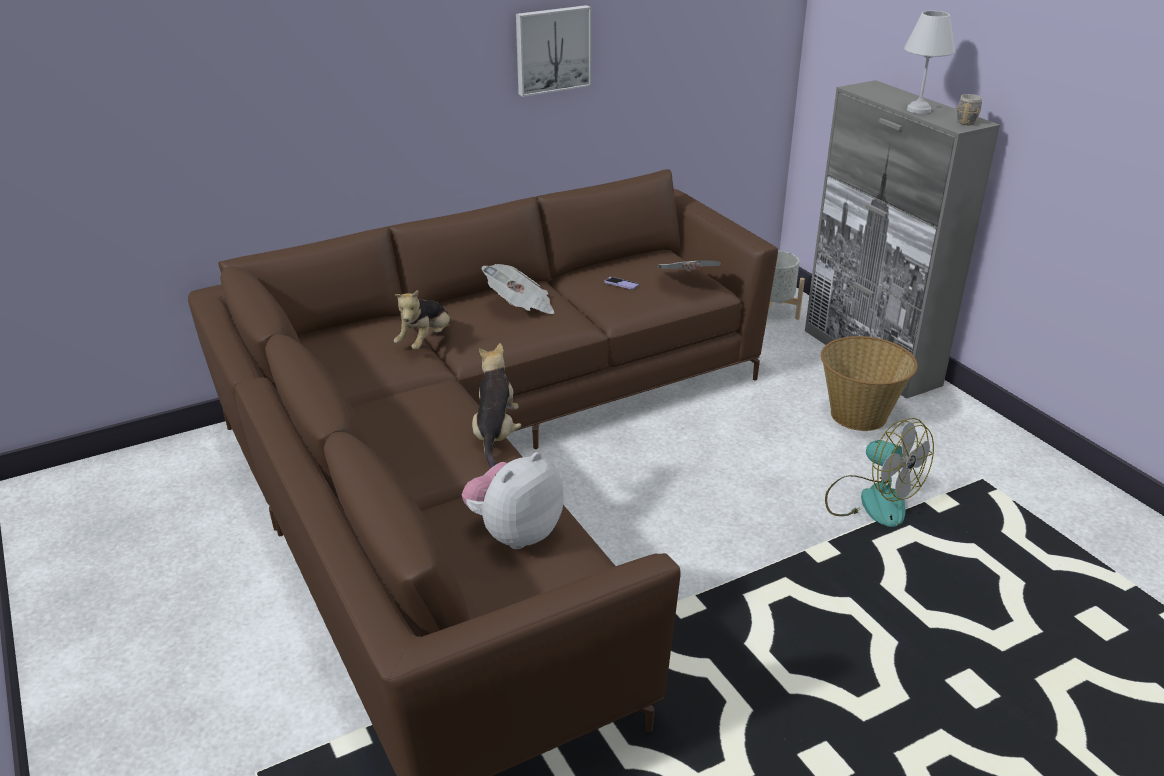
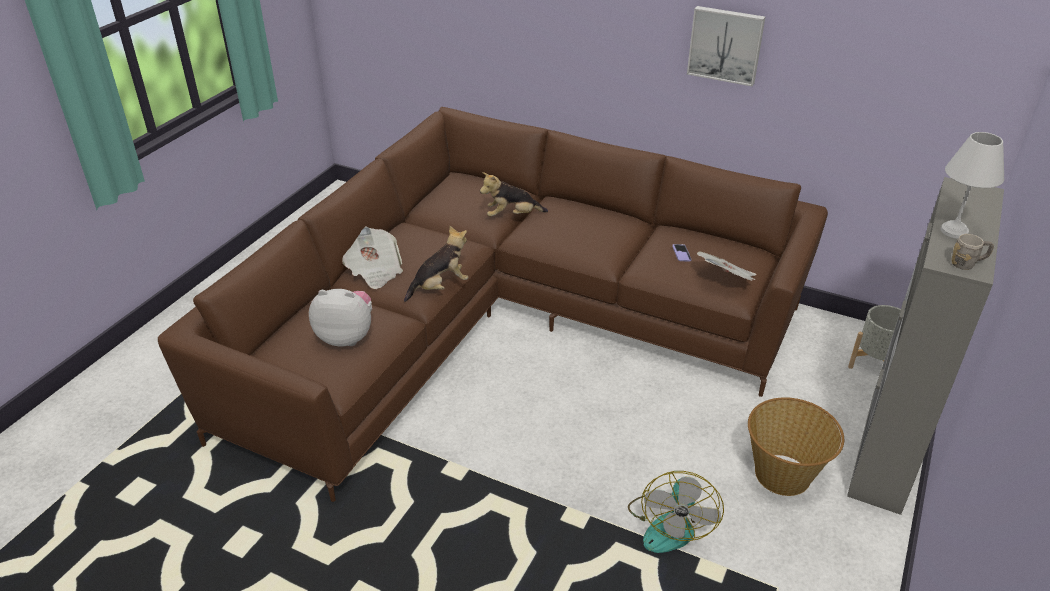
camera: 55 degrees right, 5 degrees up
newspaper [481,264,554,314] -> newspaper moved to [342,226,403,289]

